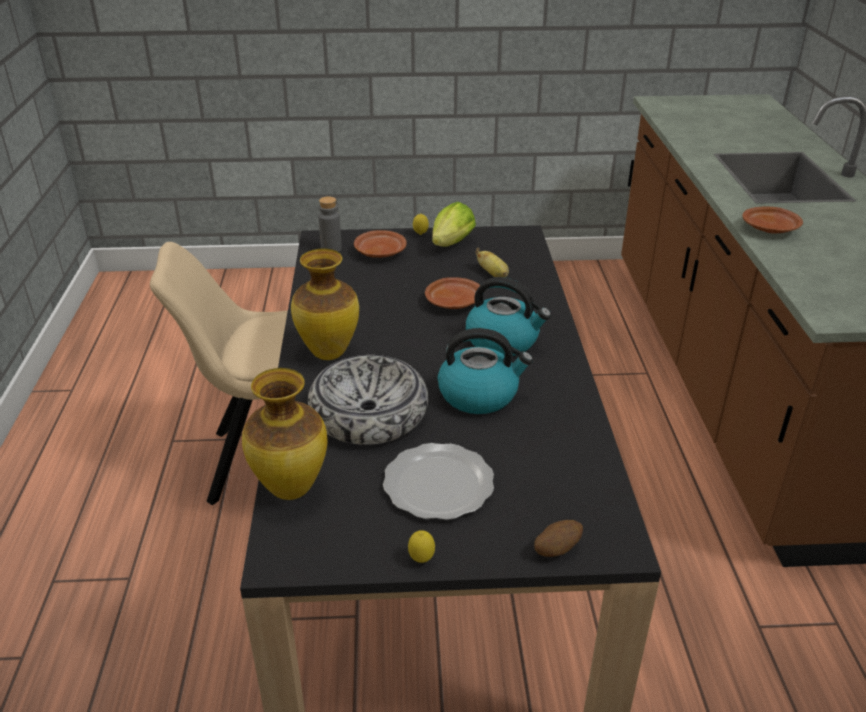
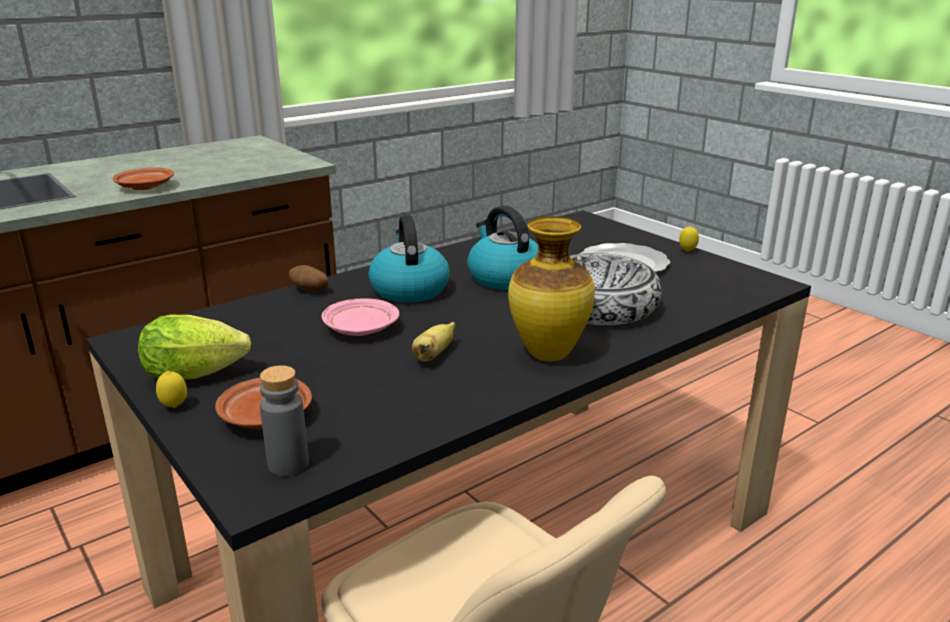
camera: 125 degrees left, 10 degrees down
vase [242,368,327,500] -> none
brown plate [425,277,480,309] -> pink plate [322,298,399,336]
banana [475,248,509,278] -> banana moved to [412,322,455,362]
potato [534,520,583,557] -> potato moved to [289,265,329,292]

